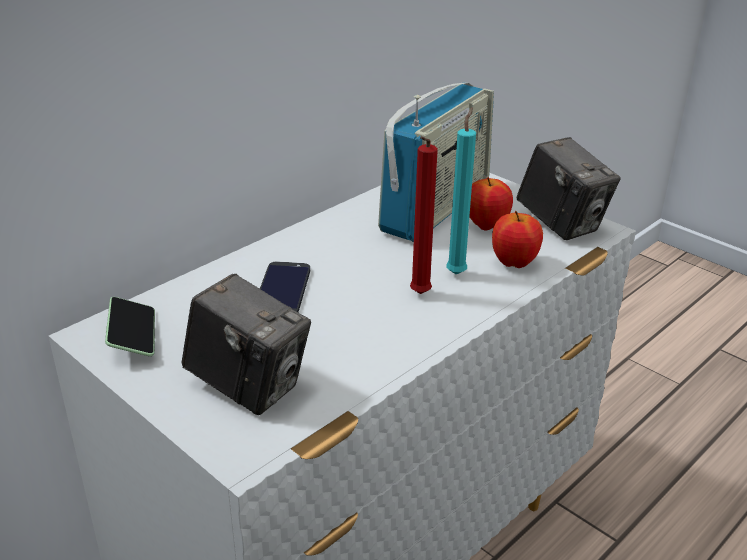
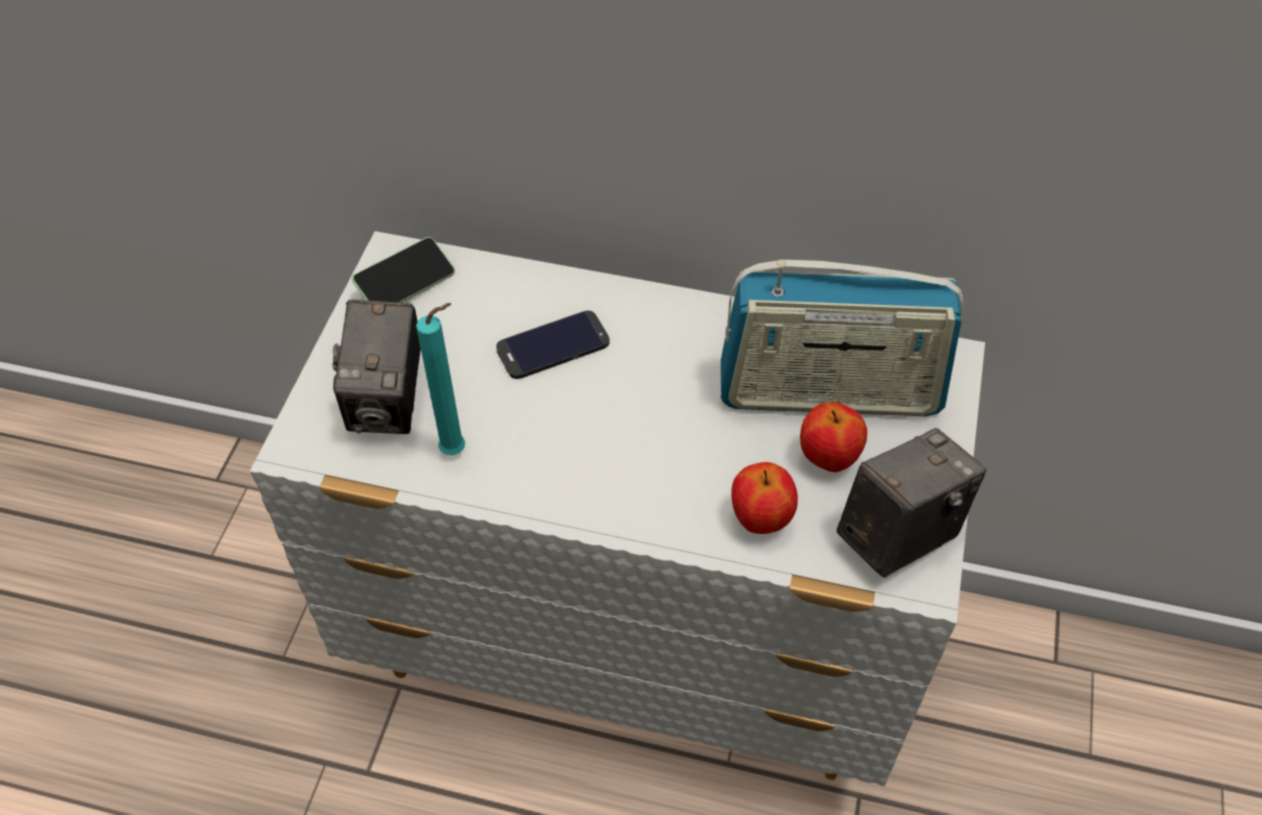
camera: 60 degrees right, 20 degrees up
red candle [410,136,438,294] -> none
turquoise candle [446,108,476,274] -> turquoise candle moved to [416,303,465,455]
camera [517,137,621,240] -> camera turned 150 degrees counterclockwise [836,428,986,578]

